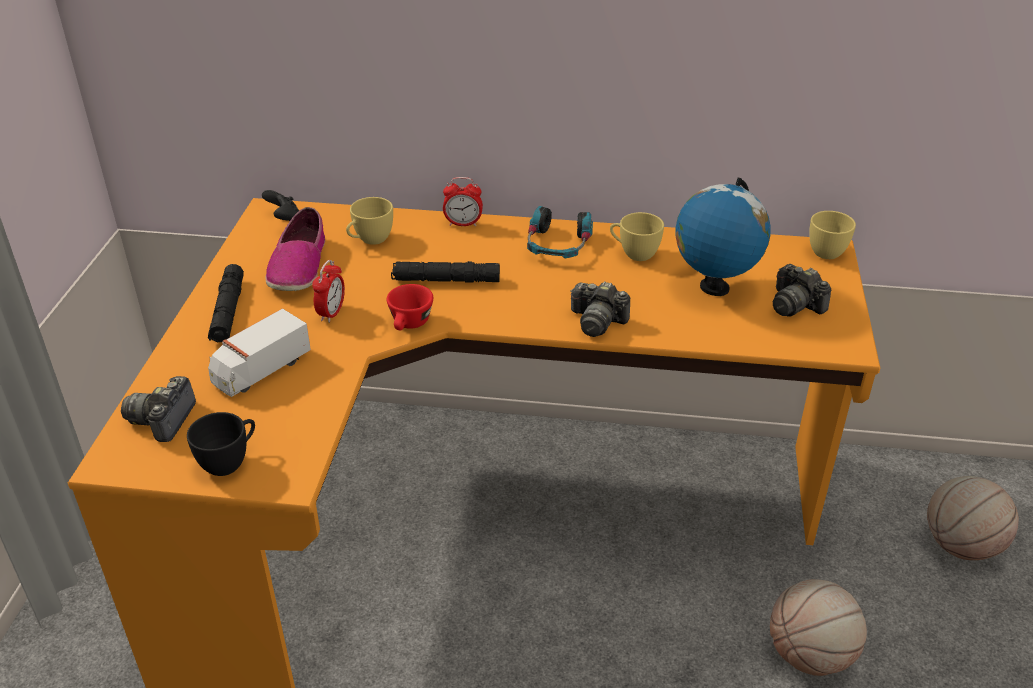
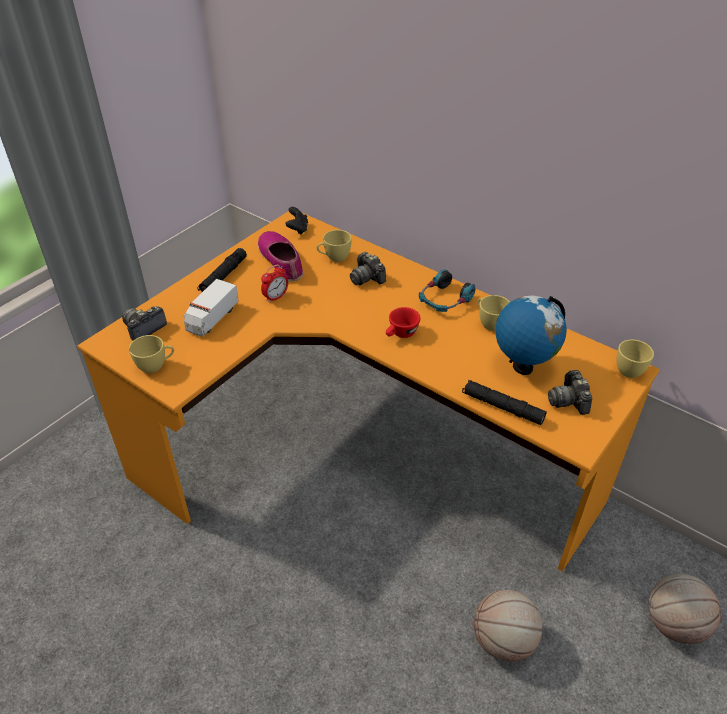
camera: 30 degrees right, 5 degrees up
black cup [187,412,255,476] -> yellow cup [129,335,174,373]
toy truck [208,308,311,397] -> toy truck turned 45 degrees counterclockwise [184,279,239,337]
shoe [265,207,325,292] -> shoe turned 120 degrees clockwise [258,231,304,282]
red cup [386,284,433,330] -> red cup moved to [386,307,420,338]
black flashlight [391,261,500,282] -> black flashlight moved to [462,380,547,425]
alarm clock [443,177,483,226] -> none
camera [570,281,630,337] -> camera moved to [350,252,386,285]

